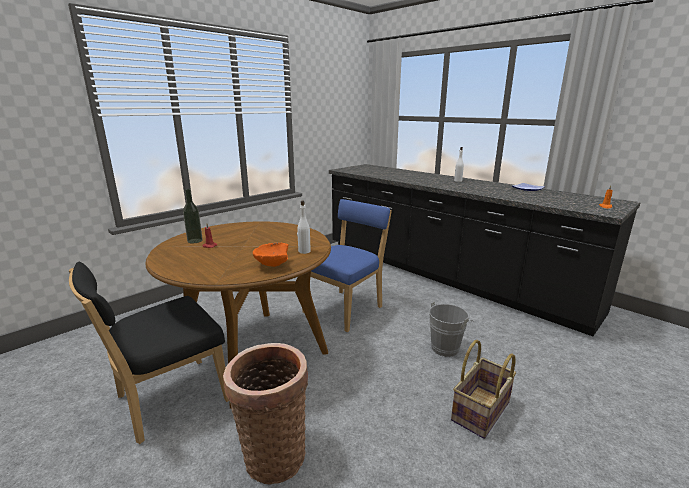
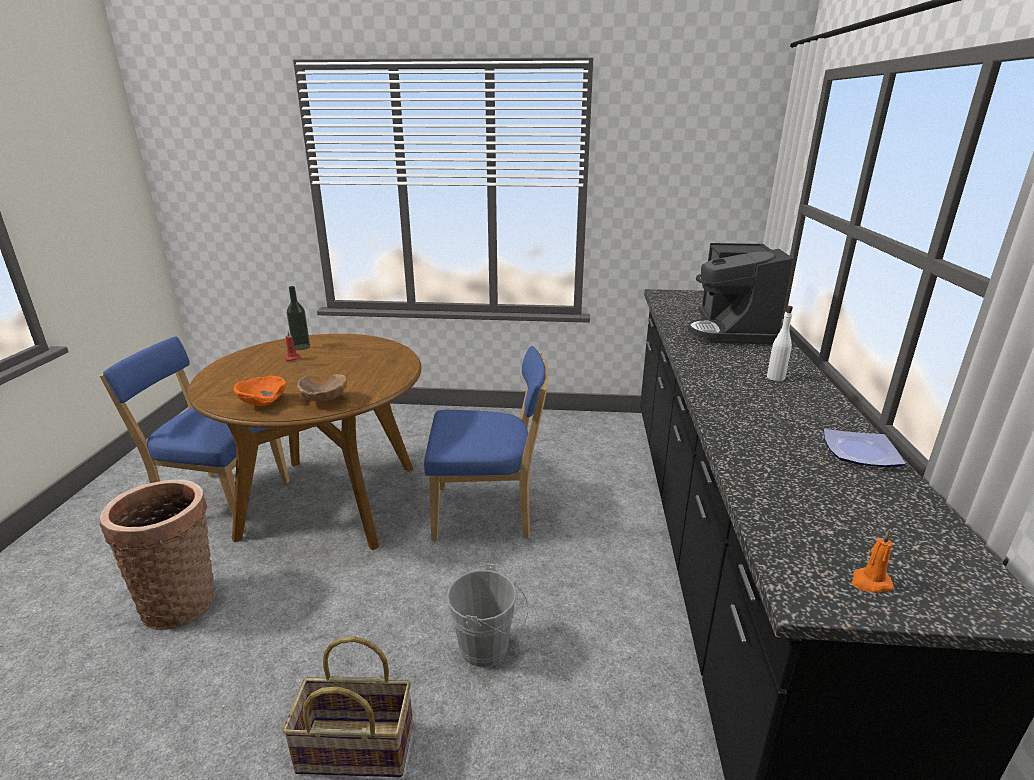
camera: 50 degrees right, 5 degrees up
black chair [69,262,229,444] -> blue chair [100,336,290,530]
white bottle [297,201,311,254] -> brown bowl [297,374,347,402]
none -> coffee machine [688,243,793,345]

